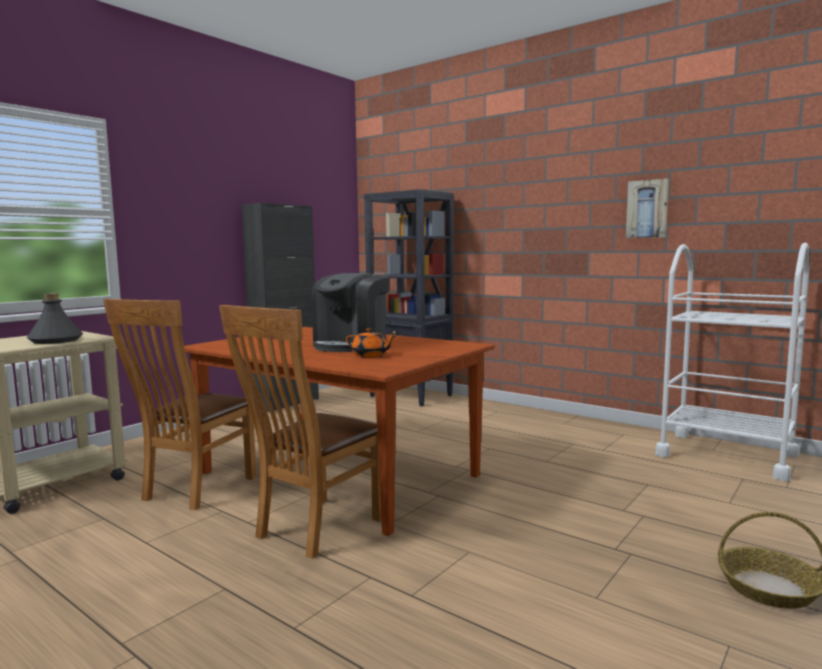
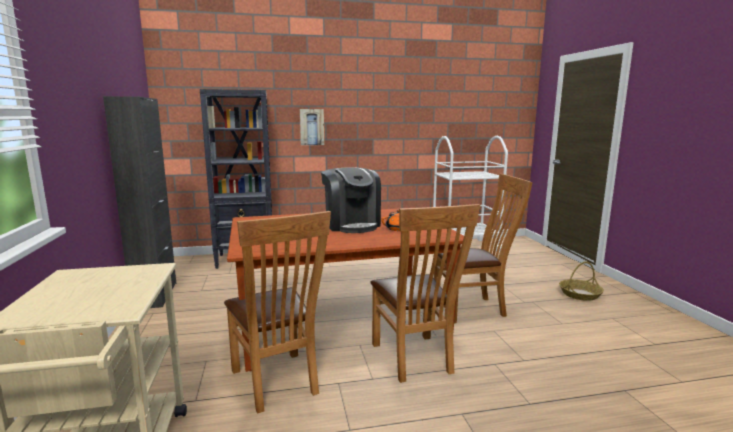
camera: 50 degrees left, 5 degrees up
grey bottle [27,293,83,344] -> none
picture [626,179,669,238] -> picture moved to [300,109,324,145]
none -> brown chair [434,174,533,323]

